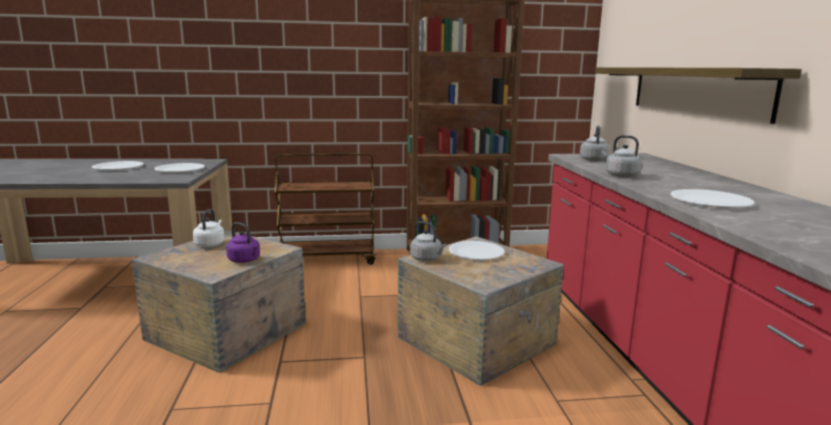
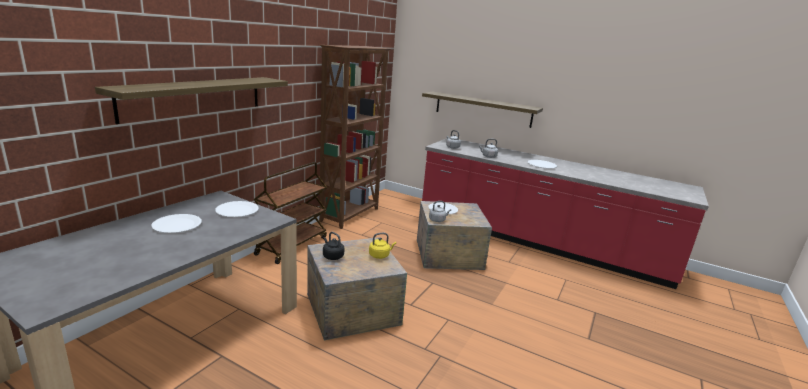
camera: 55 degrees left, 5 degrees up
white kettle [193,209,225,247] -> black kettle [323,232,345,260]
purple kettle [226,222,260,263] -> yellow kettle [369,233,396,259]
none -> shelf [95,77,288,124]

